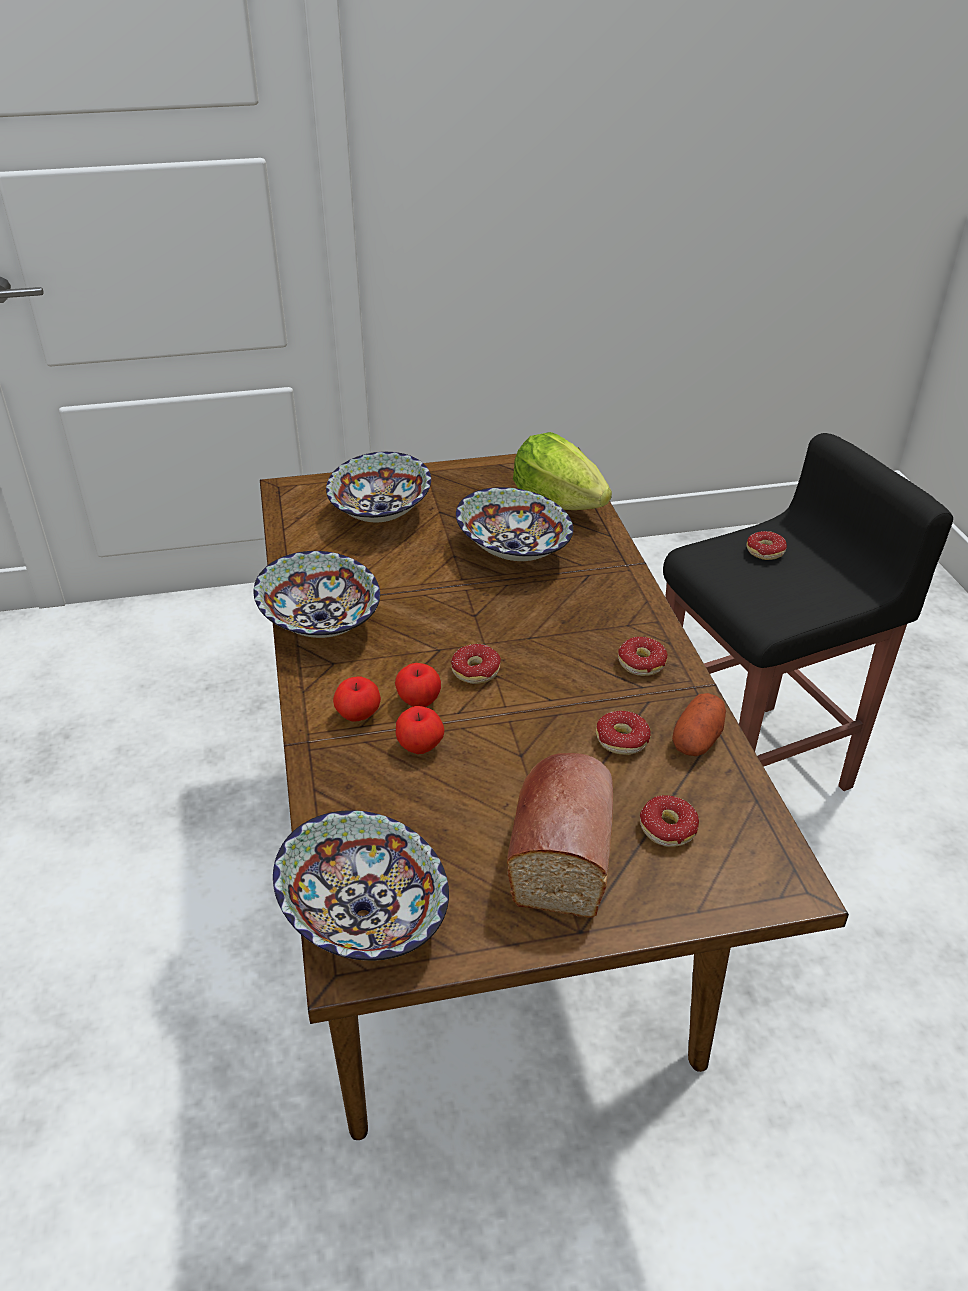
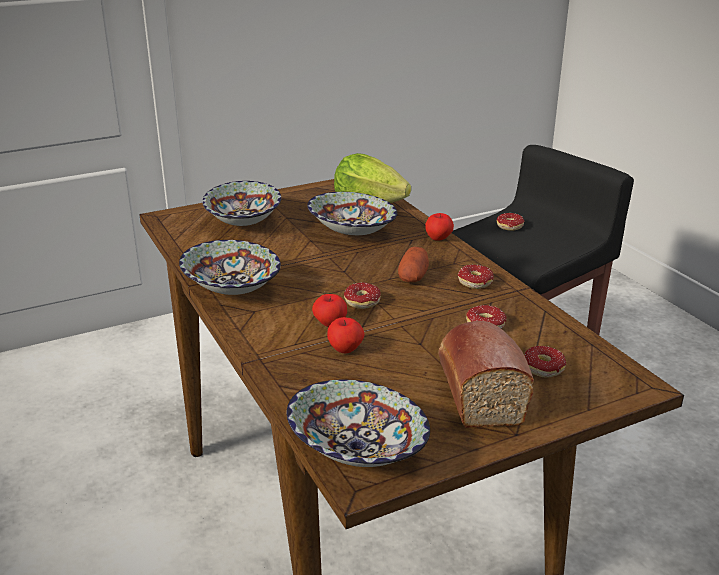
camera: 15 degrees left, 10 degrees down
apple [333,677,381,722] -> apple moved to [425,213,454,241]
potato [672,693,726,756] -> potato moved to [398,247,429,282]

